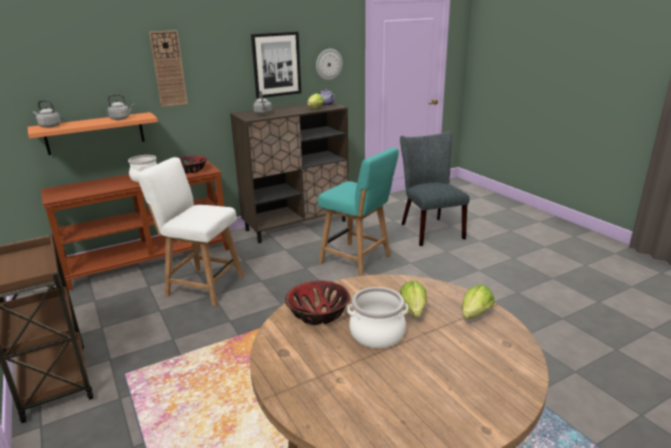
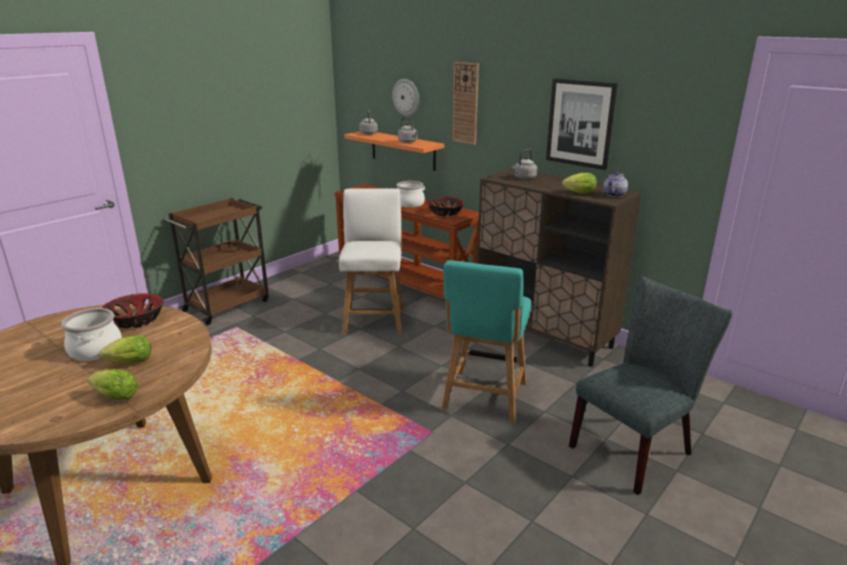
camera: 70 degrees right, 0 degrees up
wall clock [316,49,343,80] -> wall clock moved to [392,79,419,116]

